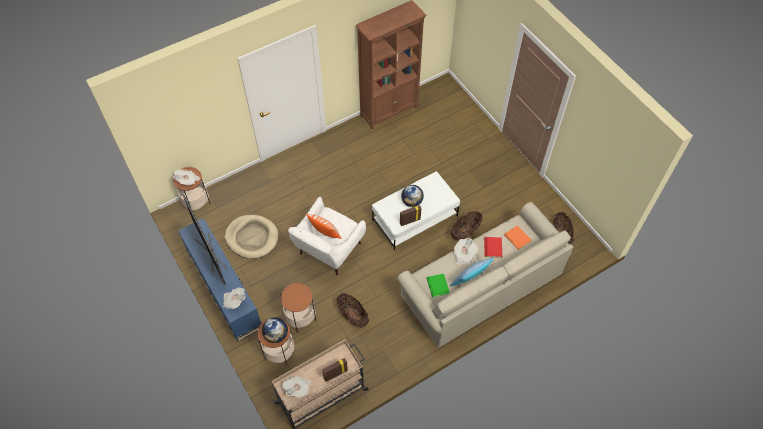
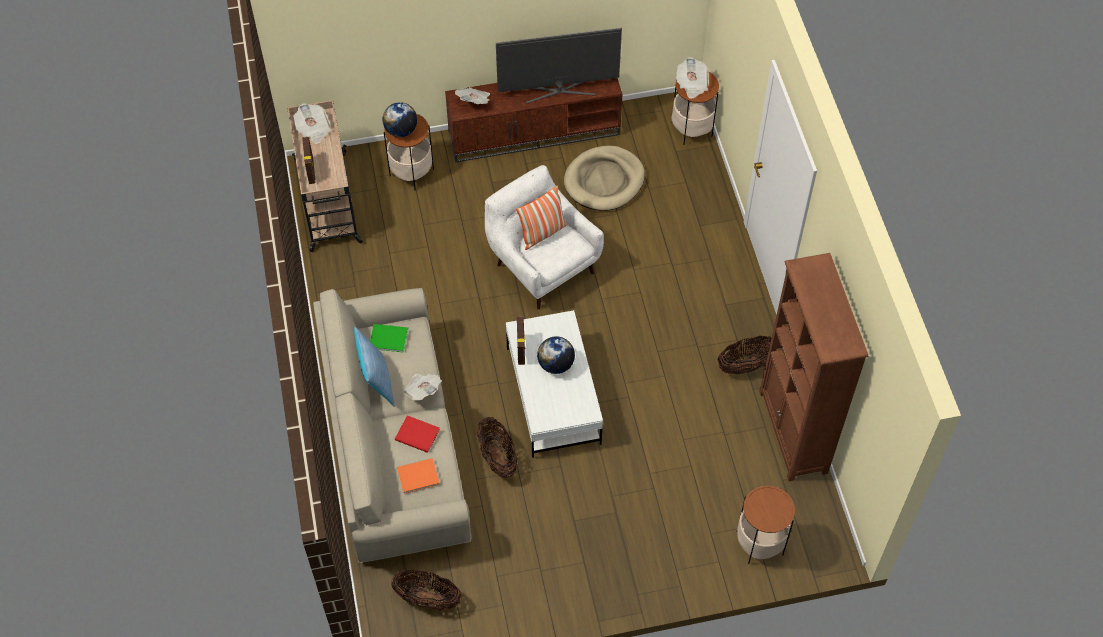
camera: 110 degrees right, 0 degrees up
blue tv stand [178,218,261,342] -> brown tv stand [445,78,623,162]
side table [281,283,316,333] -> side table moved to [737,486,795,564]
basket [337,293,369,328] -> basket moved to [717,336,772,374]

